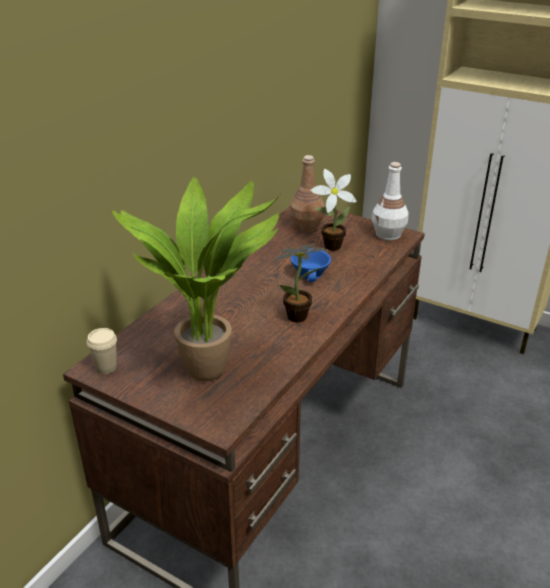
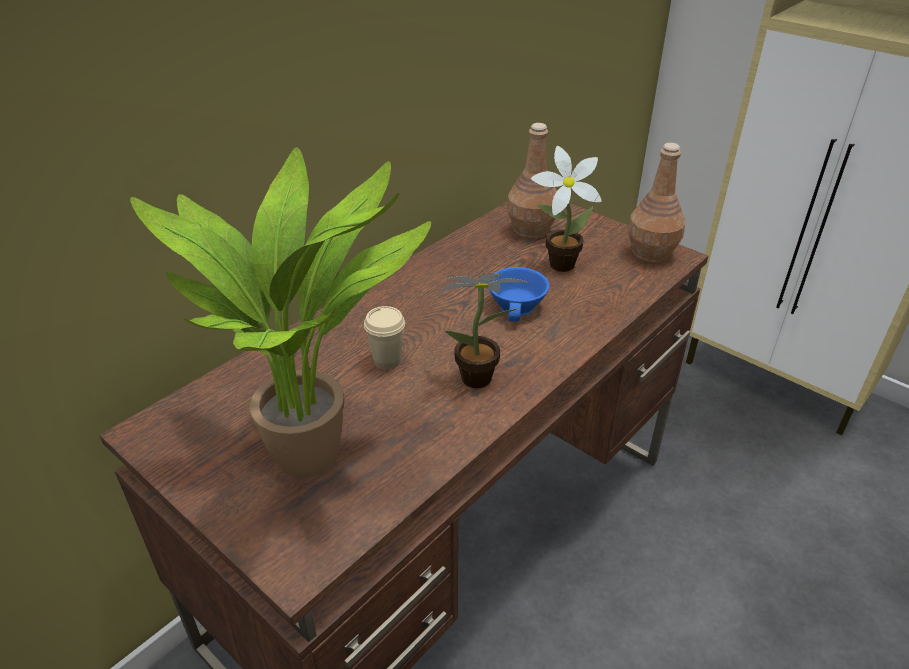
camera: 10 degrees right, 5 degrees up
beige cup [87,328,117,374] -> beige cup moved to [364,306,405,370]
white bottle [372,162,409,240] -> brown bottle [628,143,685,263]

